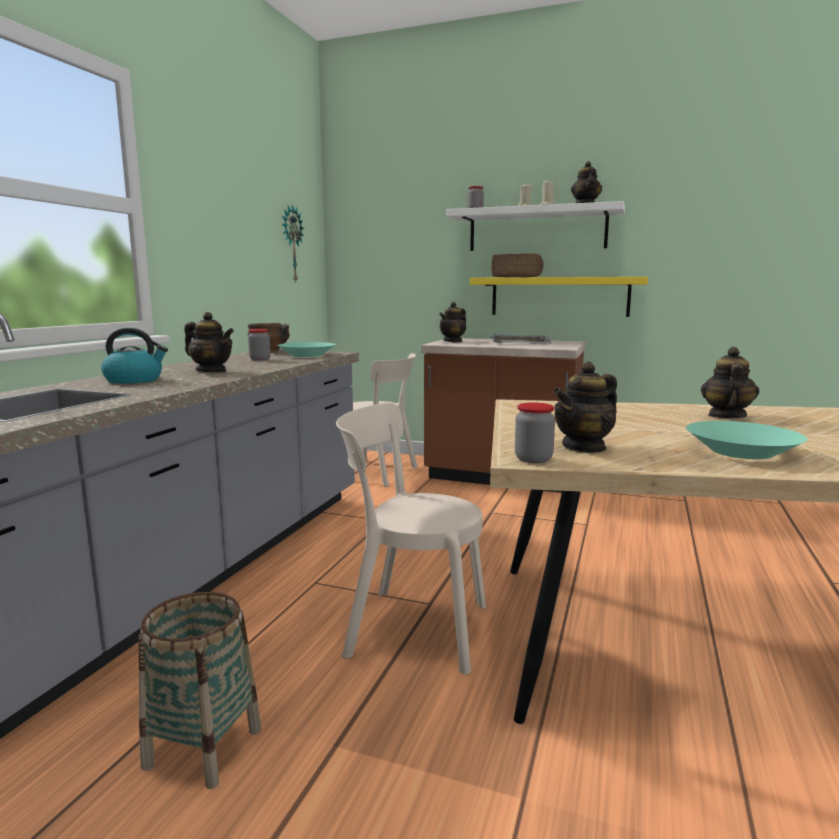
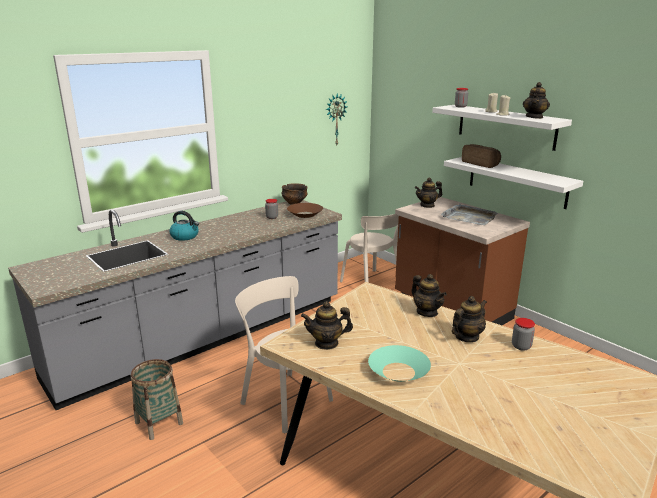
camera: 30 degrees right, 10 degrees up
teapot [184,312,234,372] -> teapot moved to [411,274,447,317]
turquoise bowl [277,342,336,357] -> brown bowl [287,203,323,218]
yellow shelf [470,277,648,317] -> white shelf [444,157,583,209]
jar [515,402,555,464] -> jar moved to [512,318,535,351]

